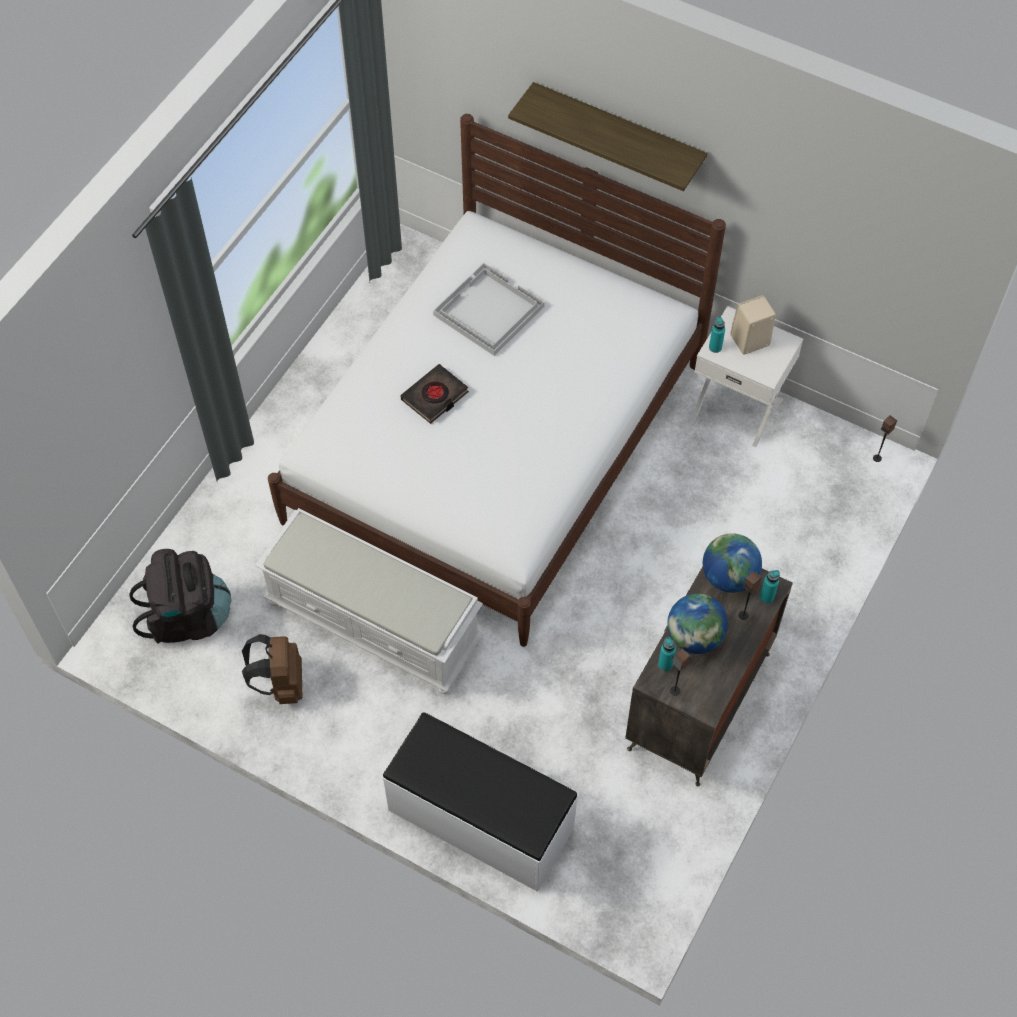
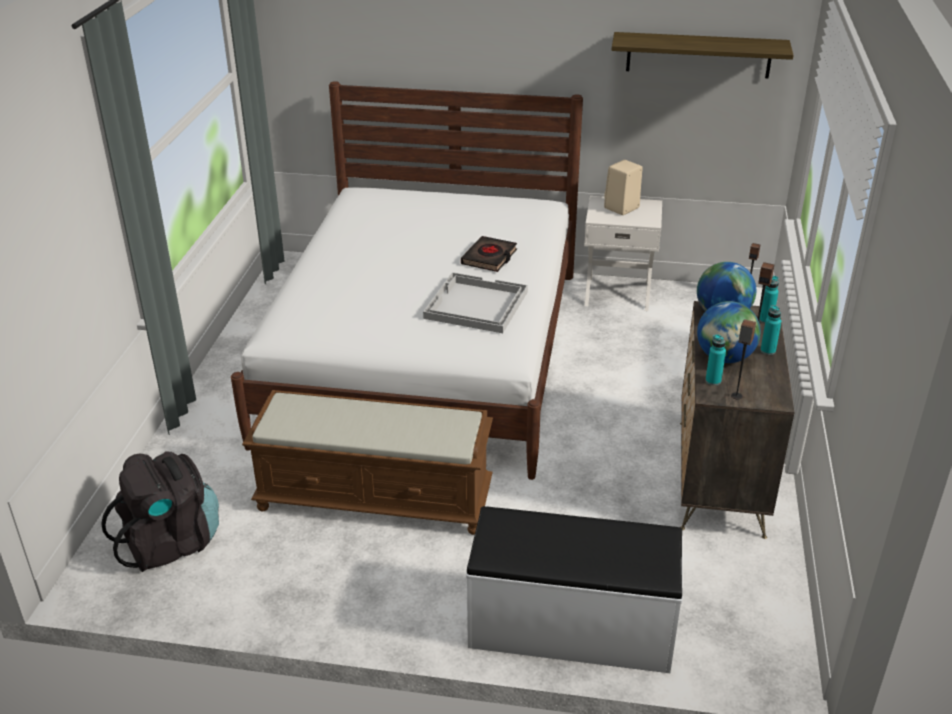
camera: 20 degrees left, 25 degrees down
brown backpack [242,634,302,704] -> none
white bench [255,508,484,694] -> brown bench [242,390,493,535]
black book [400,364,469,424] -> black book moved to [461,236,517,272]
white tray [433,263,544,356] -> white tray moved to [423,272,528,333]
shelf [508,82,707,191] -> shelf moved to [611,32,794,78]
turquoise bottle [709,317,725,353] -> turquoise bottle moved to [760,305,781,355]

